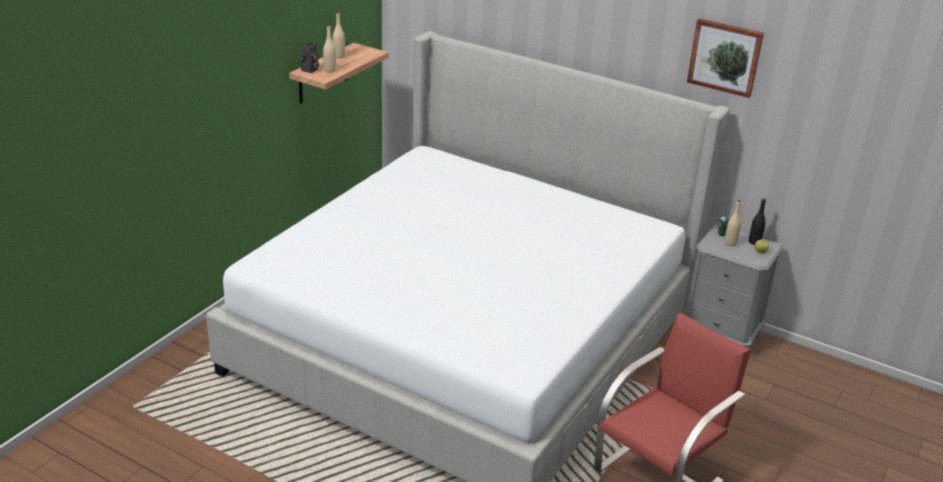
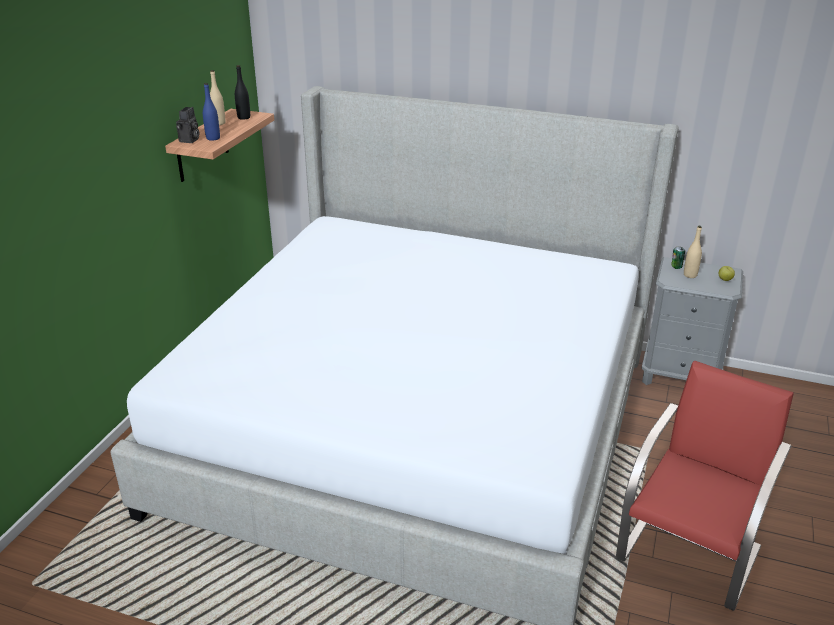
camera: 10 degrees left, 0 degrees up
beige bottle [323,25,336,73] -> blue bottle [203,83,220,141]
picture [687,18,764,98] -> none
black bottle [749,199,766,245] -> black bottle moved to [235,65,250,120]

